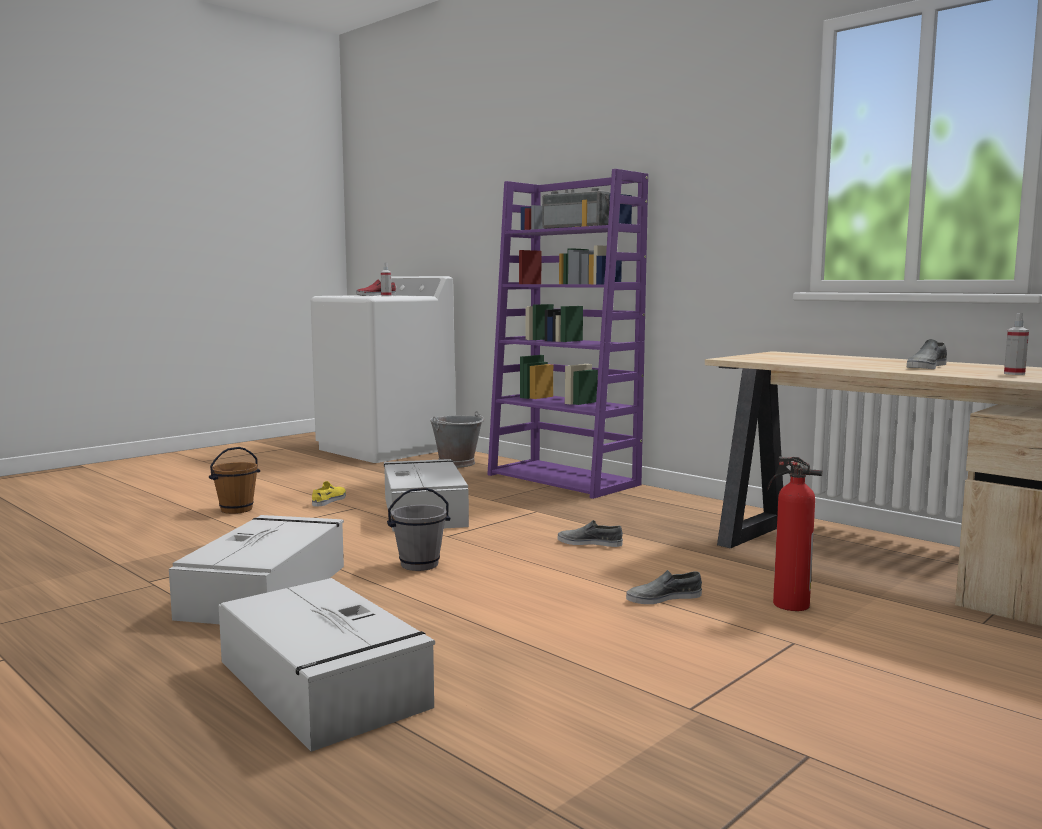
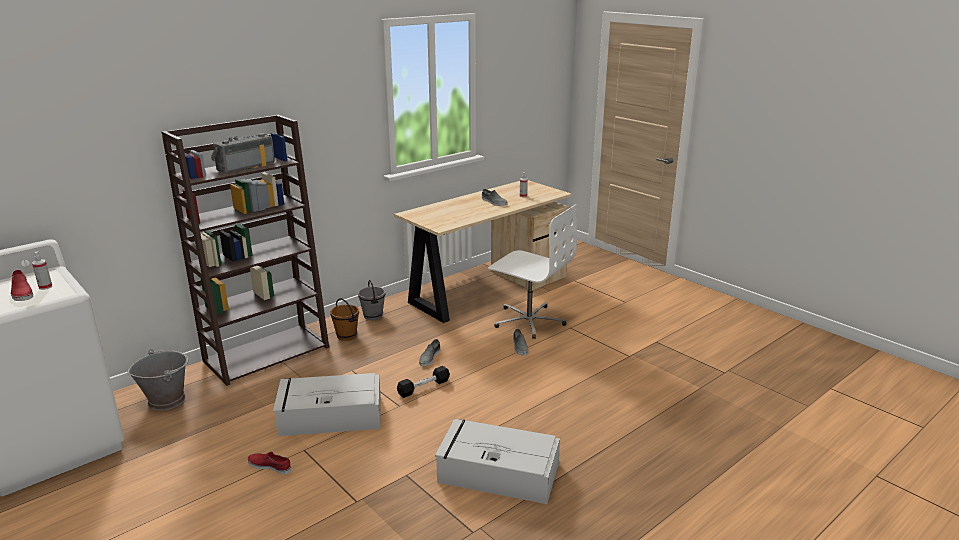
camera: 85 degrees left, 15 degrees up
brown bucket [209,447,260,514] -> brown bucket moved to [330,298,359,341]
grey storage box [219,578,435,752] -> none
yellow shoe [312,481,346,507] -> red shoe [248,452,291,474]
grey bucket [387,487,450,571] -> grey bucket moved to [358,280,385,321]
purple bookcase [487,169,648,499] -> brown bookcase [162,115,329,386]
fire extinguisher [767,456,822,611] -> white office chair [488,204,577,339]
none -> black dumbbell [397,366,450,398]

